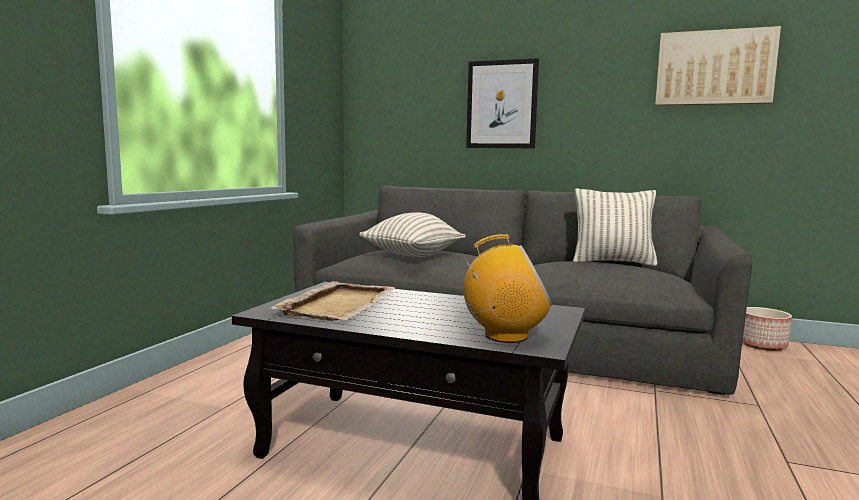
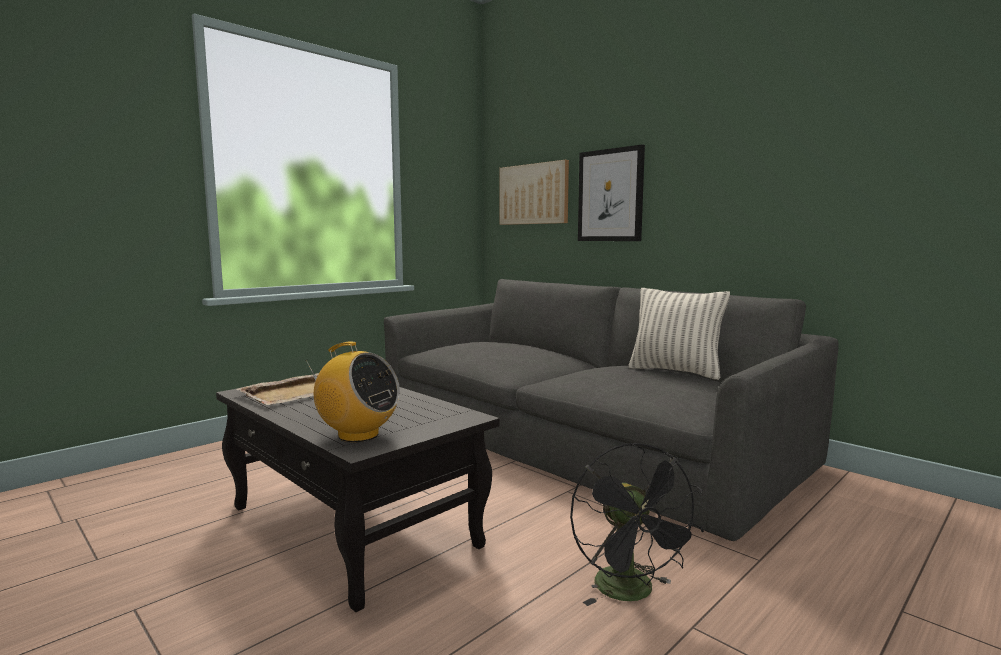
camera: 25 degrees right, 0 degrees up
pillow [359,212,466,257] -> none
picture [655,26,781,105] -> picture moved to [499,160,569,225]
planter [742,307,792,351] -> none
none -> black fan [570,443,704,606]

